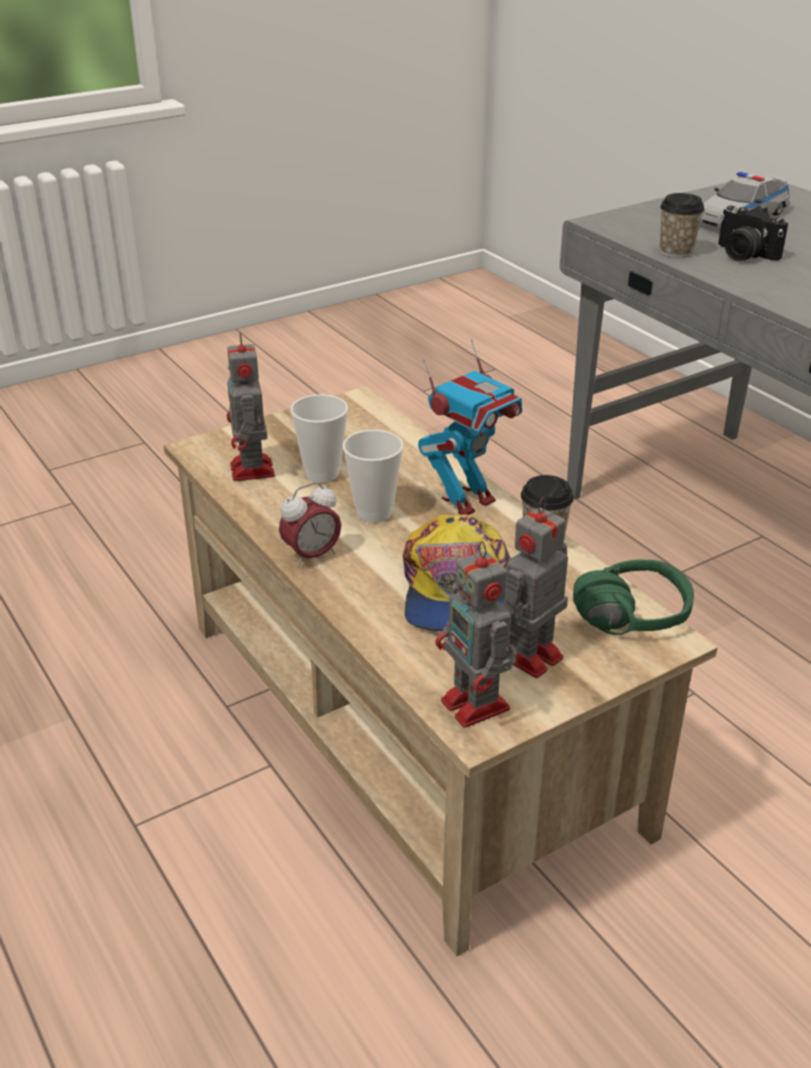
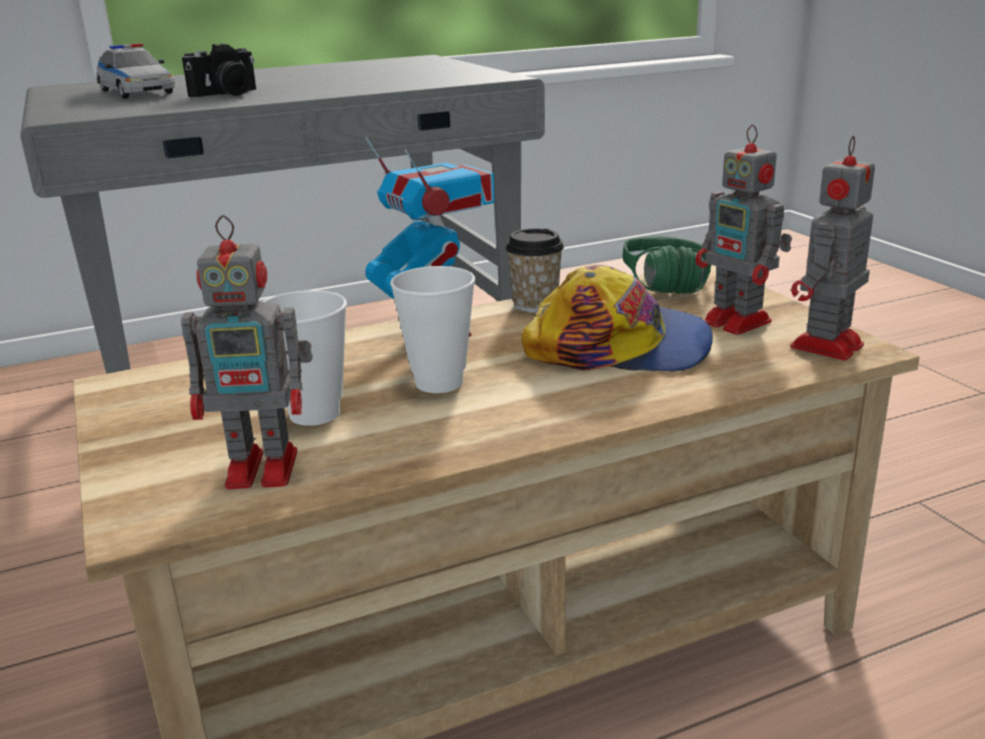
camera: 80 degrees left, 10 degrees down
alarm clock [279,482,341,568] -> none
toy robot [436,542,517,728] -> toy robot turned 150 degrees clockwise [790,136,875,361]
cup [660,193,704,258] -> none

